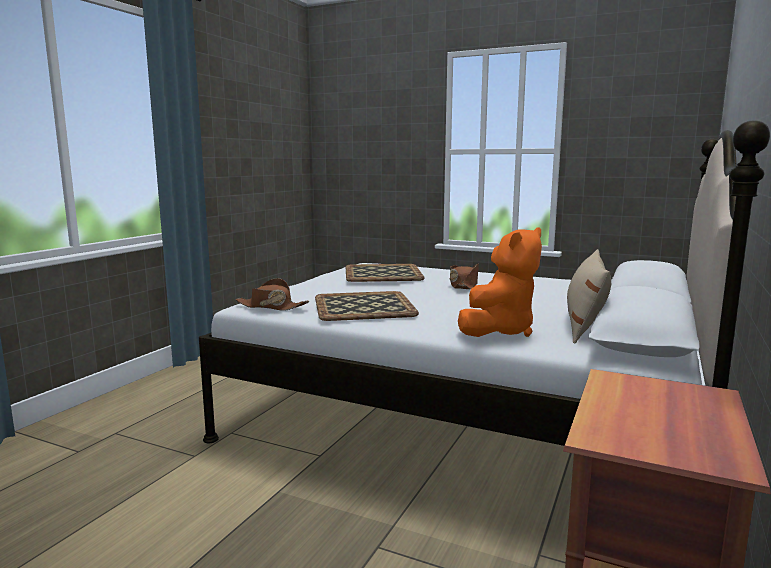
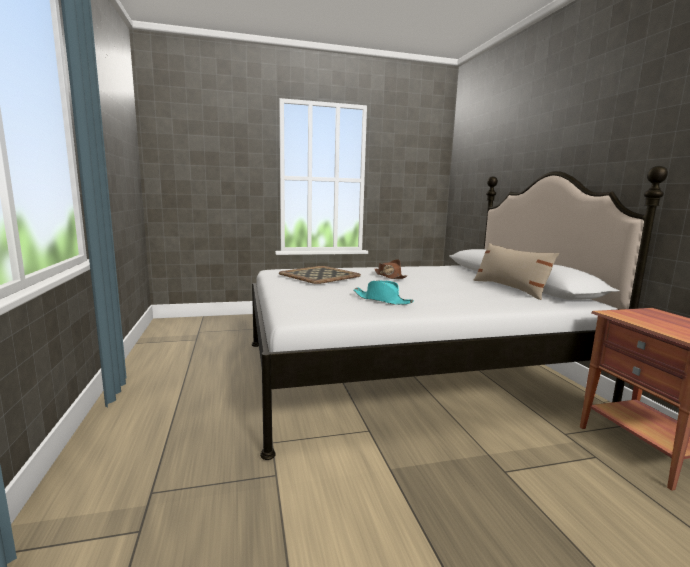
camera: 40 degrees left, 0 degrees up
brown hat [236,278,309,310] -> none
tray [315,291,419,321] -> turquoise hat [353,280,414,305]
orange plush toy [458,227,542,337] -> none

